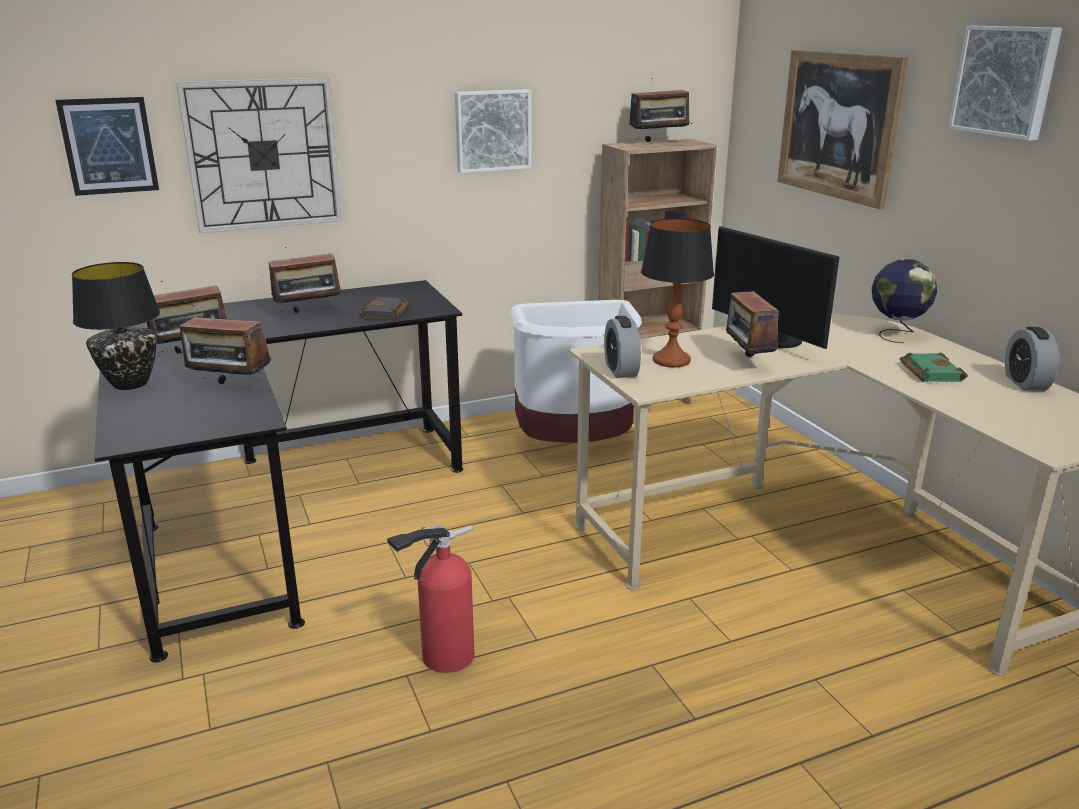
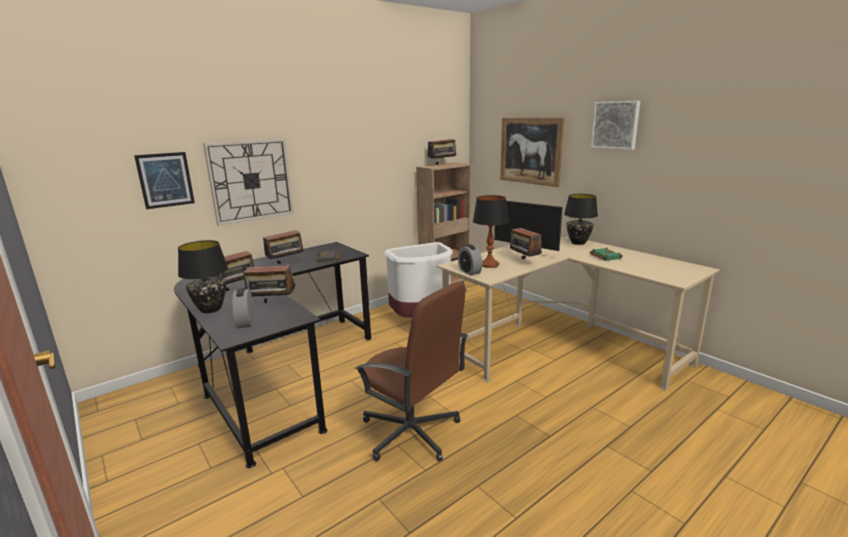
camera: 15 degrees left, 5 degrees down
fire extinguisher [387,525,474,673] -> brown office chair [355,282,468,461]
picture [455,89,531,173] -> none
globe [872,259,937,343] -> black table lamp [564,194,598,245]
alarm clock [1005,327,1059,391] -> alarm clock moved to [232,288,254,328]

